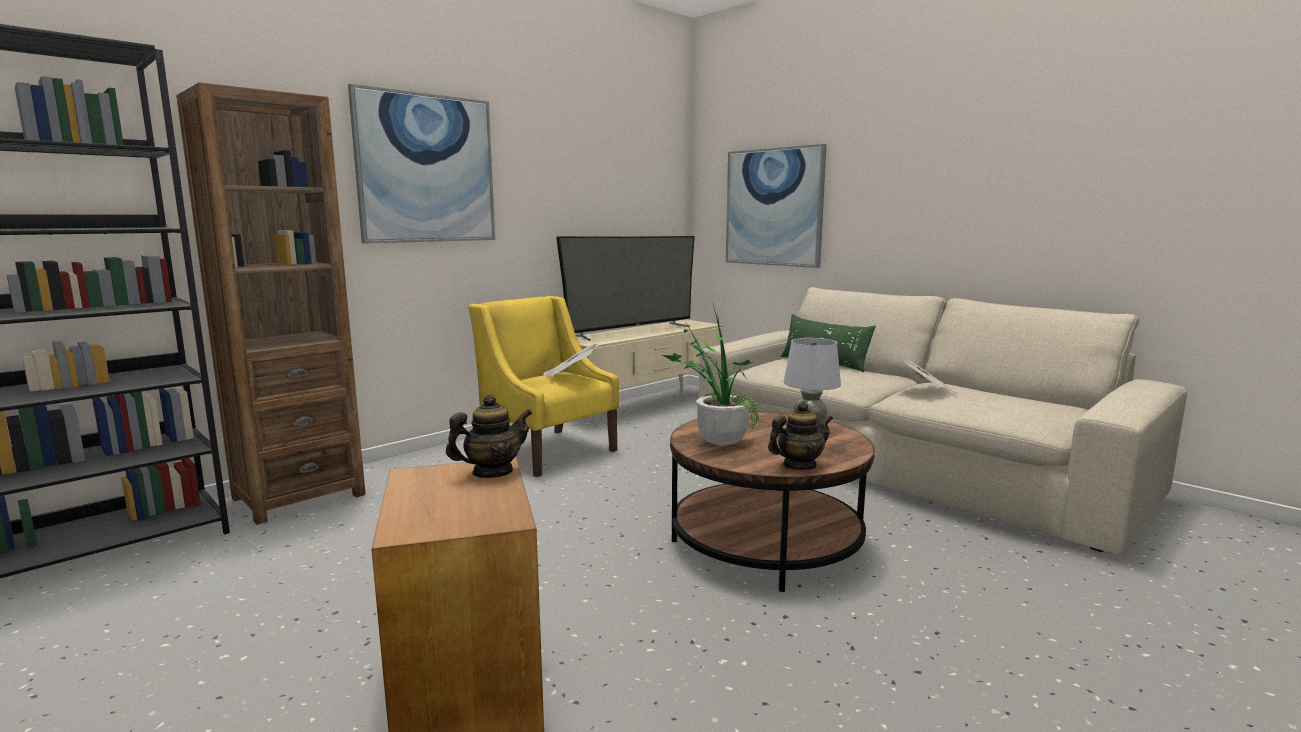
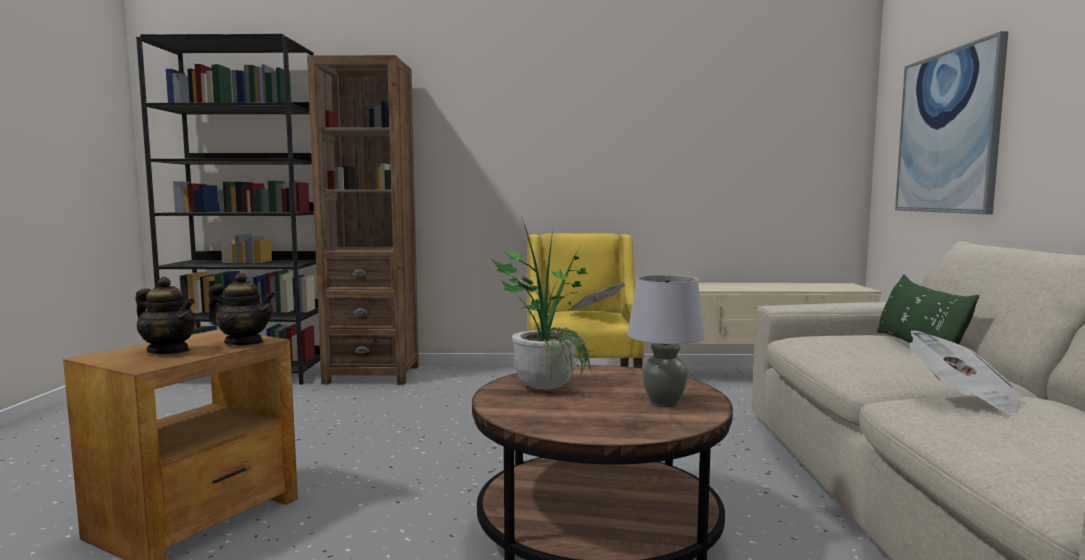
camera: 45 degrees right, 5 degrees down
picture [348,84,495,244] -> none
television [556,236,695,341] -> none
teapot [768,401,833,470] -> teapot moved to [135,277,196,354]

